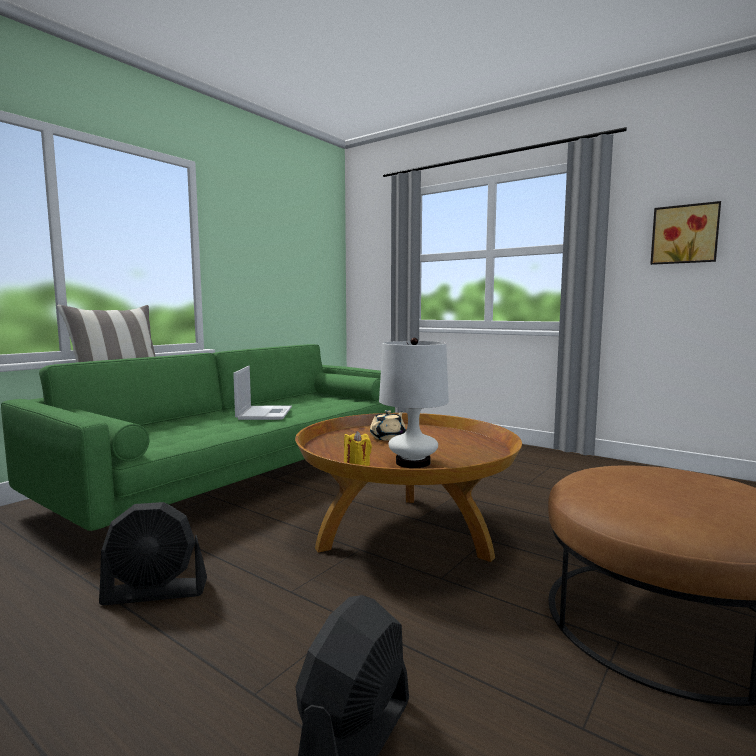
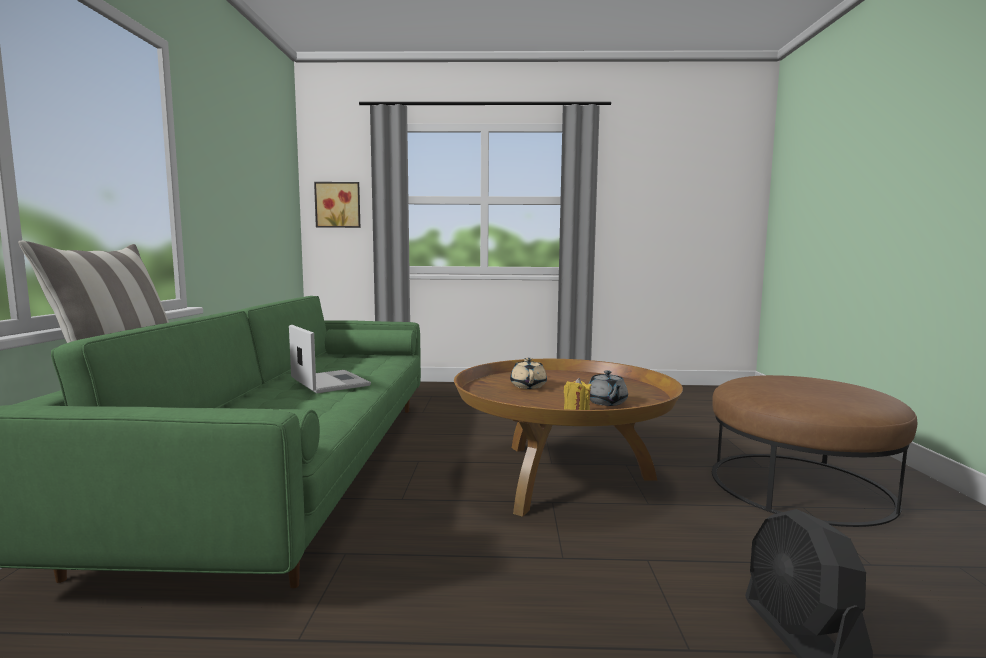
camera: 35 degrees left, 0 degrees up
black fan [99,502,207,605] -> none
white table lamp [379,338,449,468] -> grey teapot [588,370,628,406]
picture [650,201,721,265] -> picture moved to [314,182,360,228]

